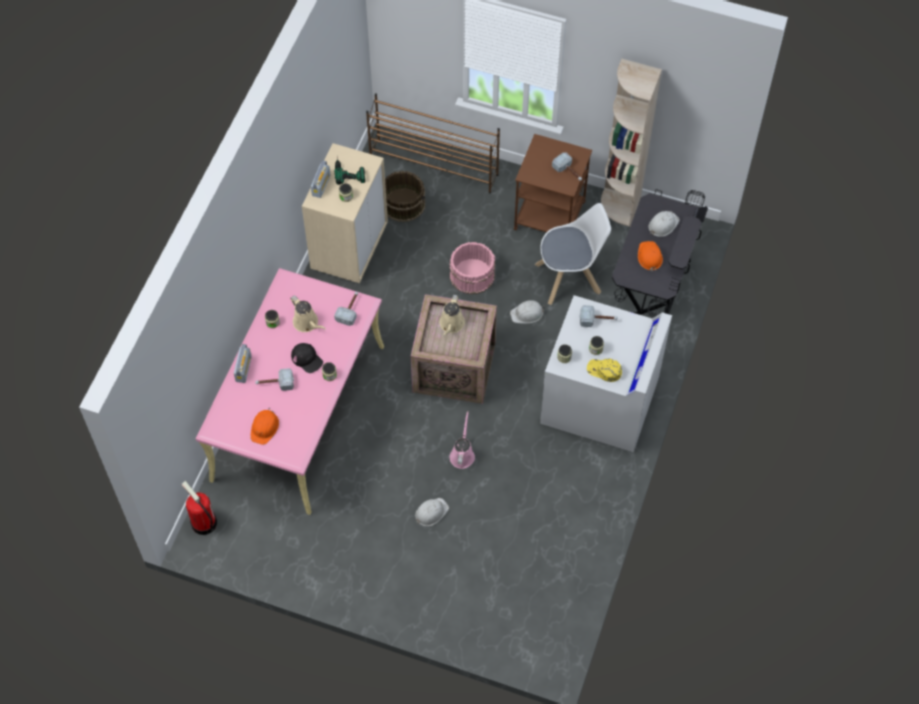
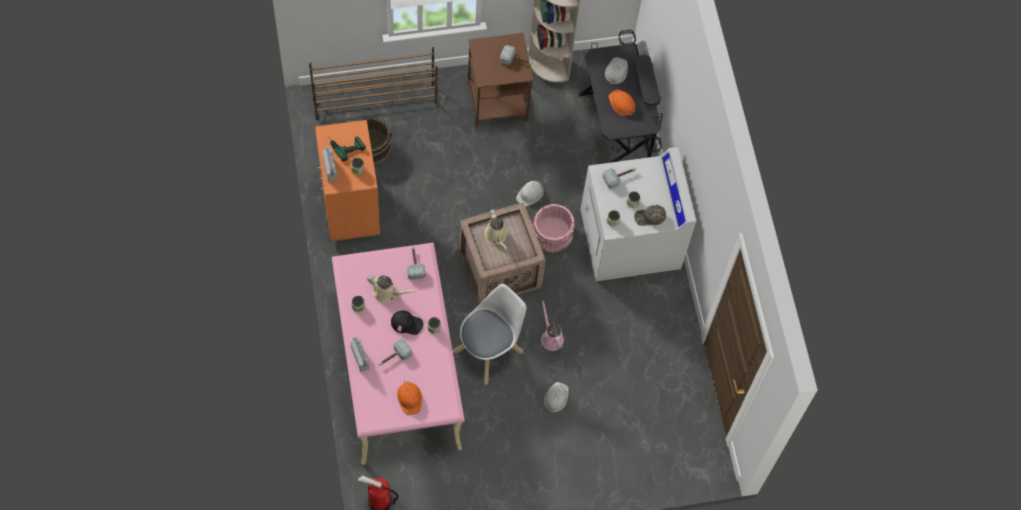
camera: 35 degrees left, 5 degrees up
beige cabinet [302,143,388,283] -> orange cabinet [315,120,380,241]
pink bucket [449,242,495,294] -> pink bucket moved to [532,204,575,253]
chair [535,203,611,305] -> chair moved to [453,284,526,385]
yellow cap [587,359,622,382] -> green cap [634,205,666,226]

